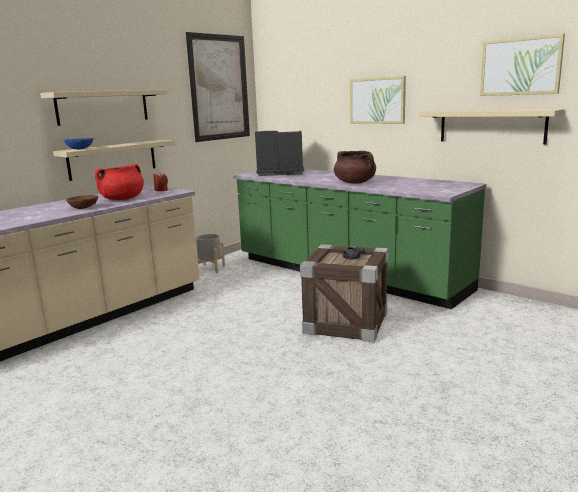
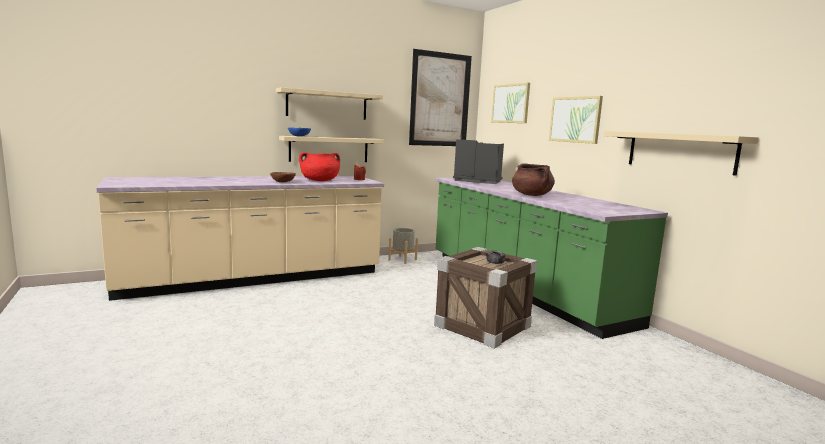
camera: 20 degrees right, 5 degrees down
picture [480,33,565,96] -> picture moved to [491,83,530,123]

